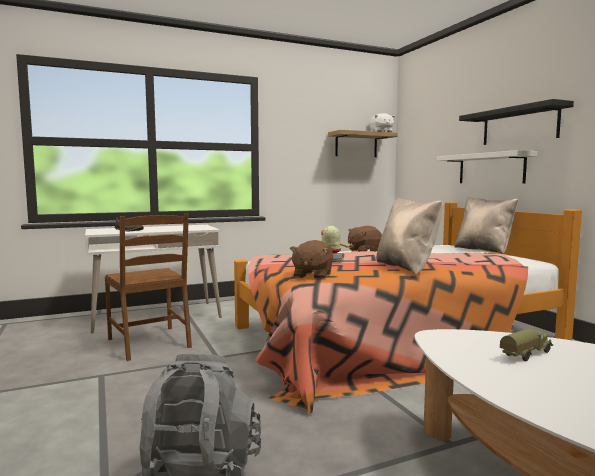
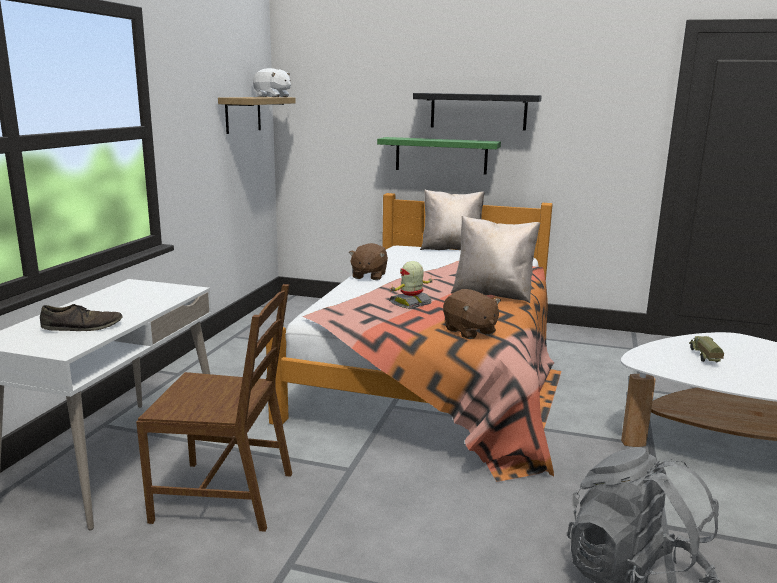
camera: 50 degrees left, 10 degrees up
white shelf [437,150,538,183] -> green shelf [377,137,501,175]

